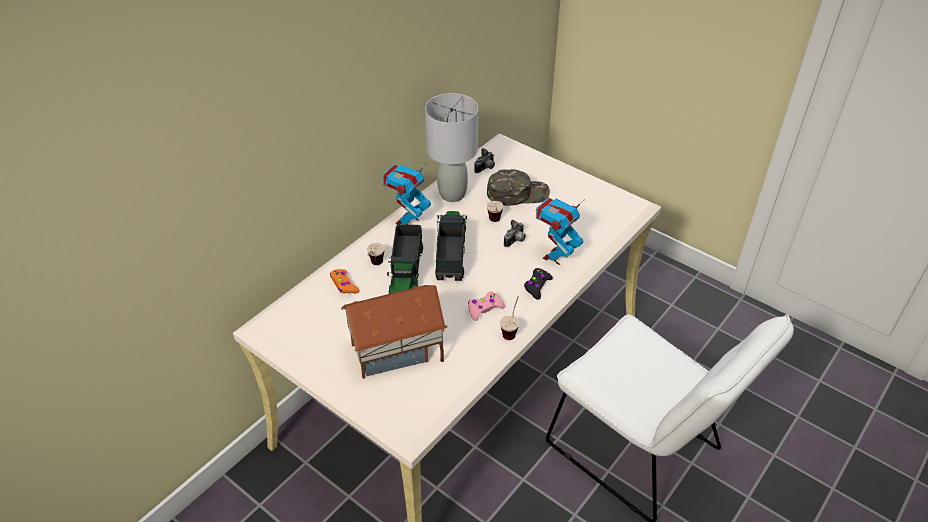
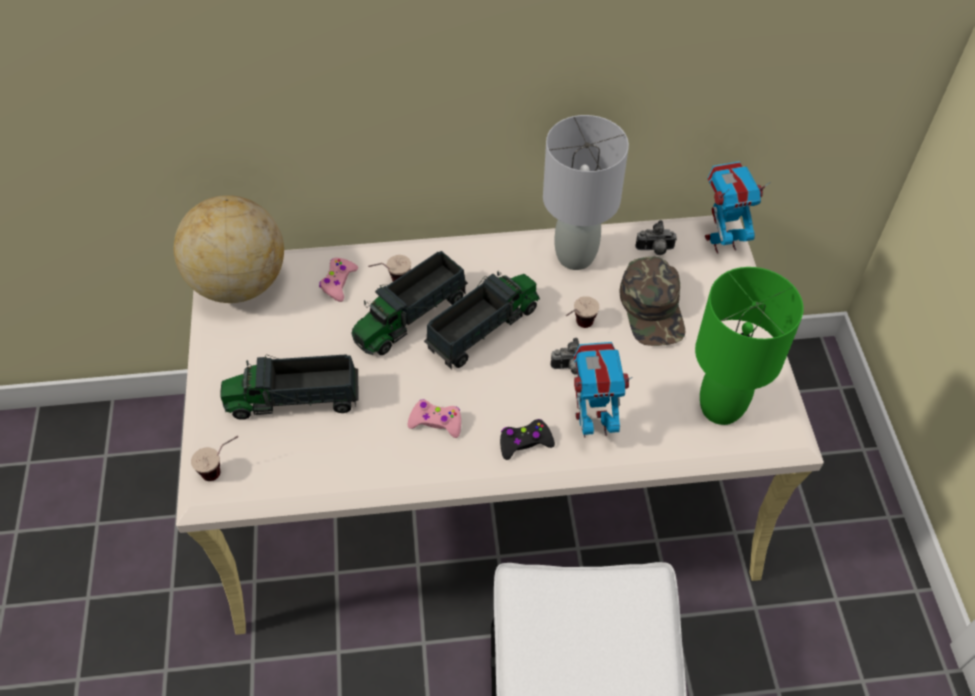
camera: 45 degrees right, 10 degrees up
orange game controller [330,269,360,294] -> pink game controller [319,258,358,302]
toy house [341,285,448,379] -> toy truck [220,354,359,419]
toy robot [382,163,431,225] -> toy robot moved to [705,161,771,254]
green cap [487,169,550,206] -> green cap turned 45 degrees clockwise [620,257,686,346]
cup [500,296,519,340] -> cup moved to [191,436,238,481]
none -> globe [174,195,284,303]
none -> green table lamp [695,267,804,425]

